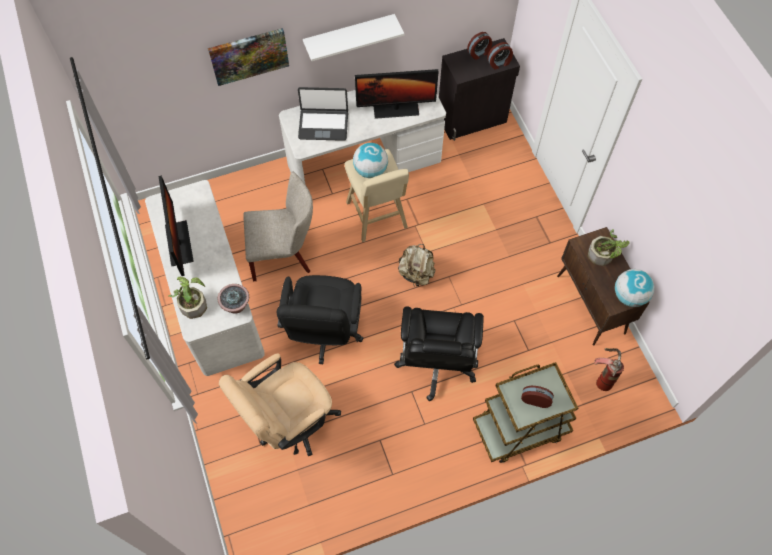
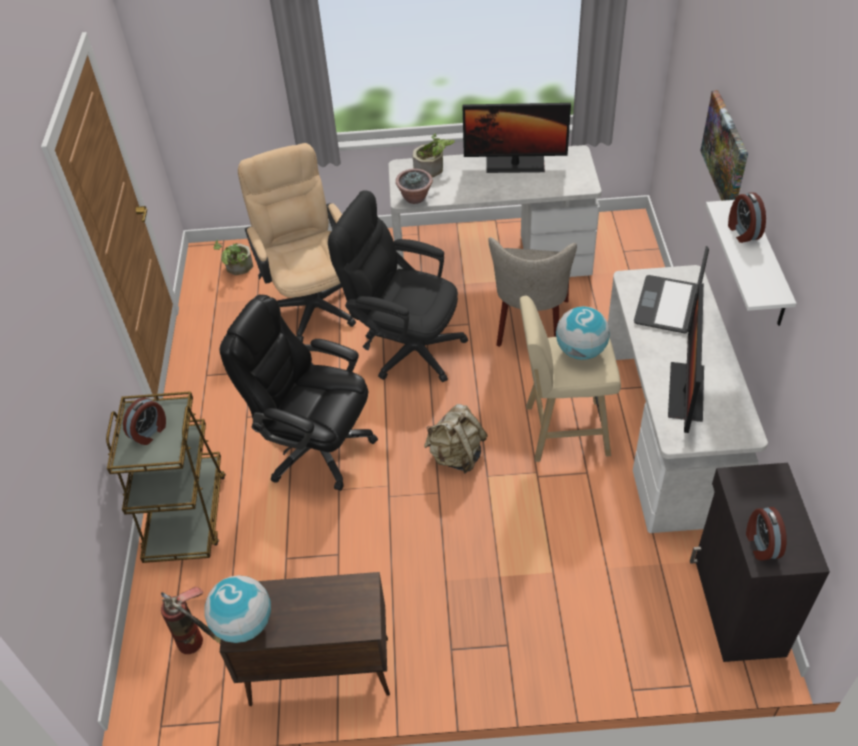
camera: 110 degrees right, 15 degrees down
alarm clock [467,32,492,60] -> alarm clock moved to [728,192,766,243]
potted plant [588,229,629,266] -> potted plant moved to [213,240,253,275]

